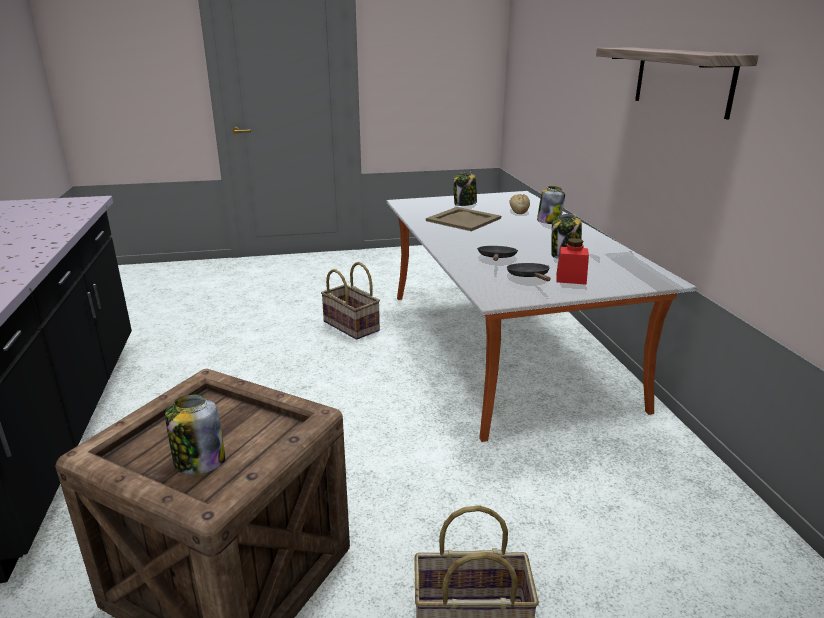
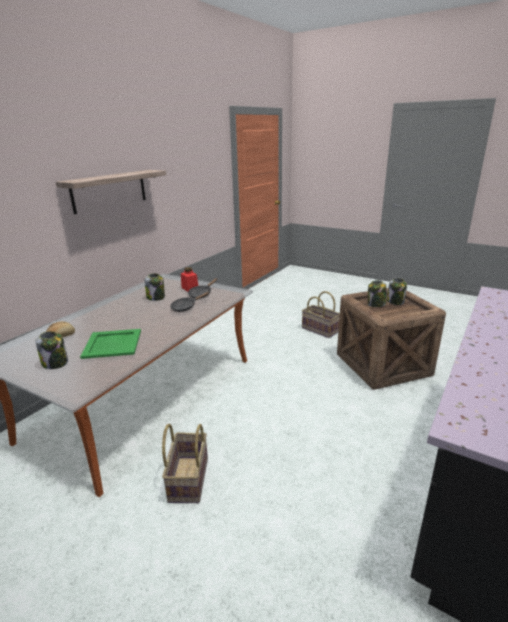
camera: 135 degrees left, 0 degrees up
beige tray [426,207,501,231] -> green tray [80,329,141,359]
jar [537,186,565,224] -> jar moved to [368,280,387,307]

